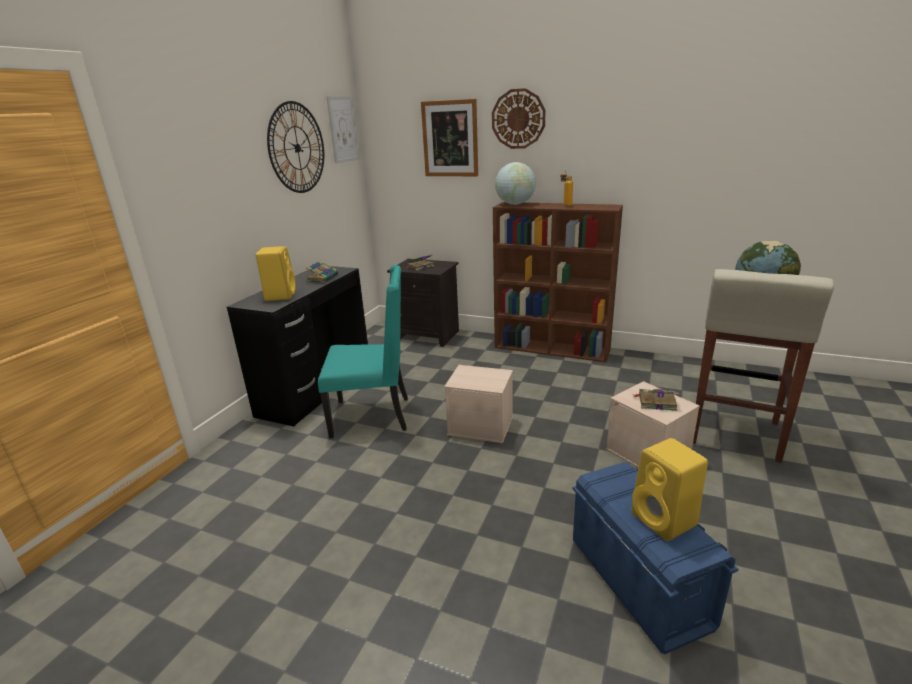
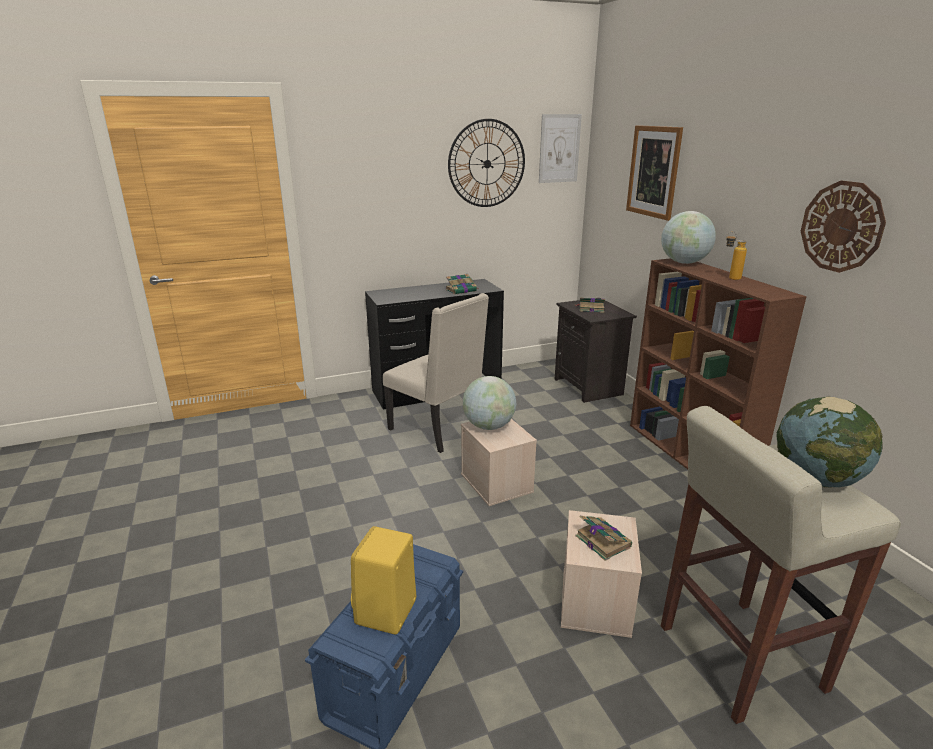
camera: 45 degrees right, 0 degrees up
yellow speaker [256,246,296,301] -> none
turquoise chair [318,265,408,438] -> beige chair [383,293,489,453]
wall clock [492,88,546,149] -> wall clock moved to [801,180,886,273]
none -> globe [463,376,516,430]

